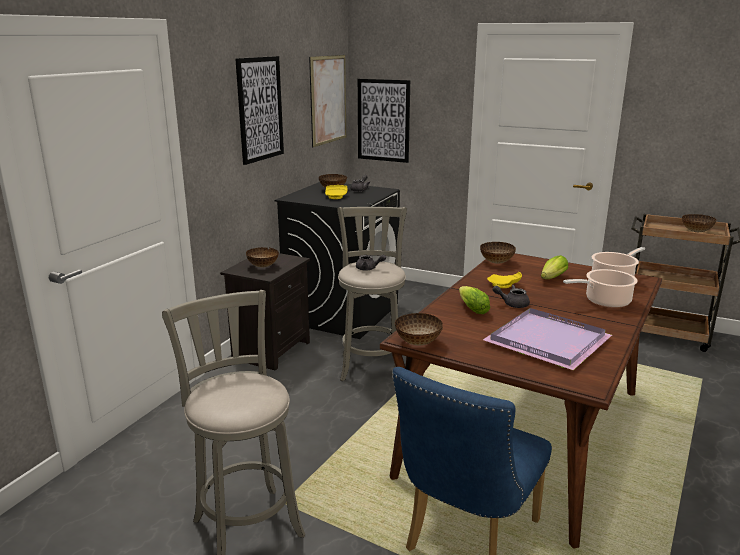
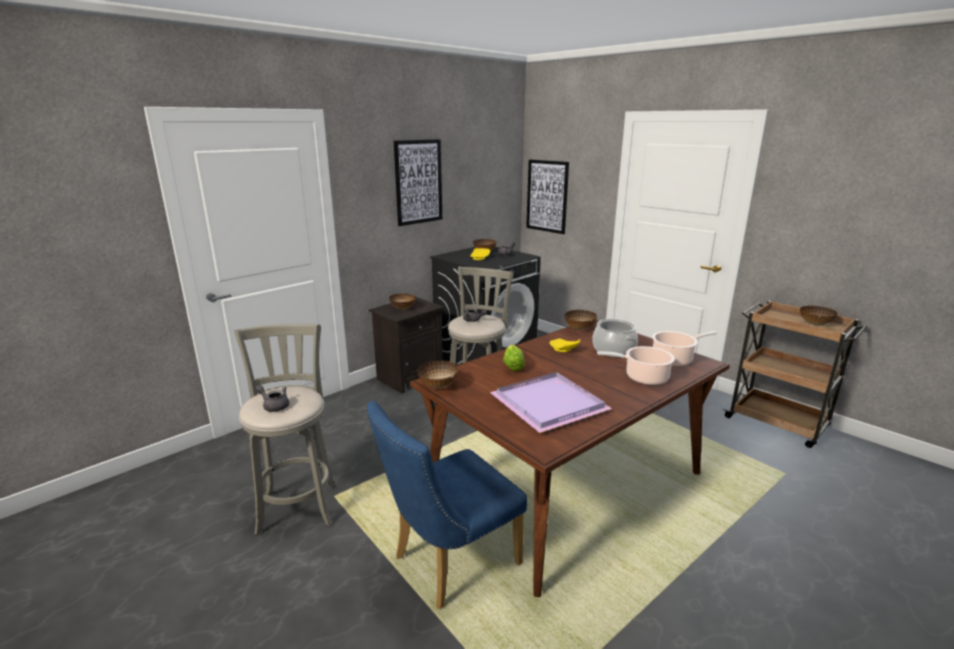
camera: 20 degrees right, 0 degrees up
picture [309,55,346,147] -> none
grey teapot [492,285,530,308] -> grey teapot moved to [255,385,289,412]
lettuce [541,255,568,279] -> cooking pot [592,319,638,357]

